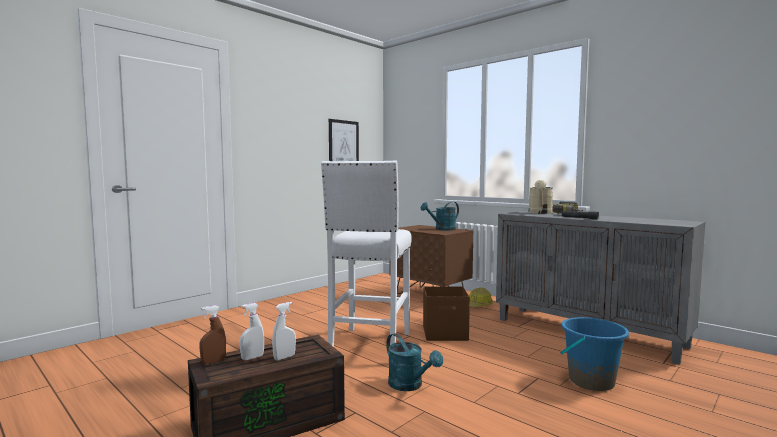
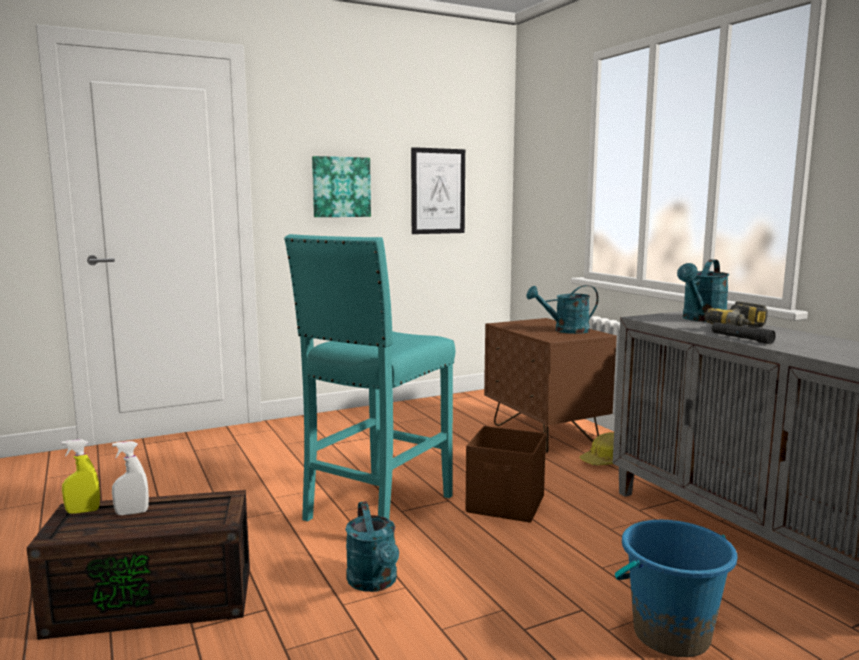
camera: 20 degrees right, 5 degrees up
brown spray bottle [199,305,226,364] -> yellow spray bottle [62,439,100,514]
white spray bottle [272,302,296,360] -> none
white stool [321,160,412,347] -> turquoise stool [284,234,455,522]
beige watering can [529,180,553,214] -> turquoise watering can [677,259,729,322]
none -> picture [312,156,371,217]

